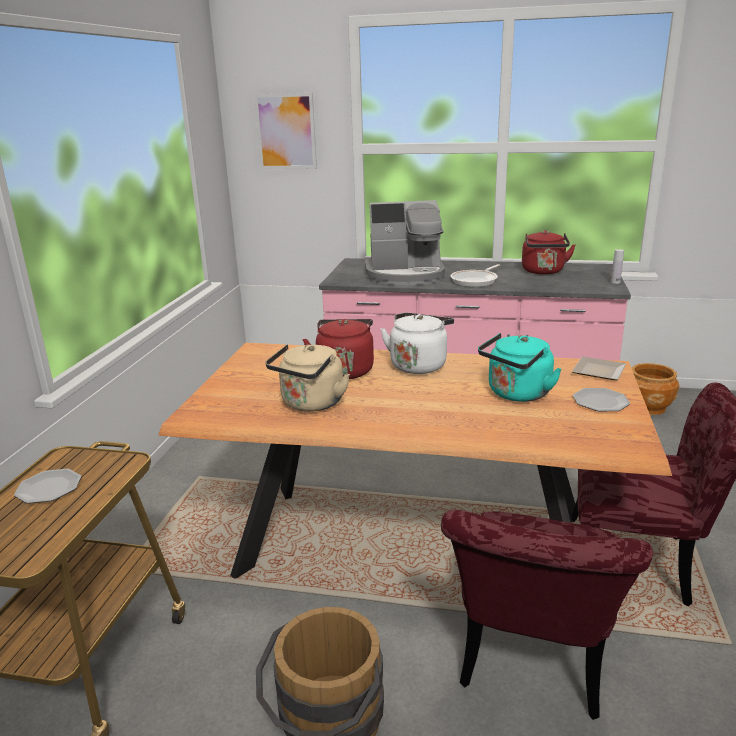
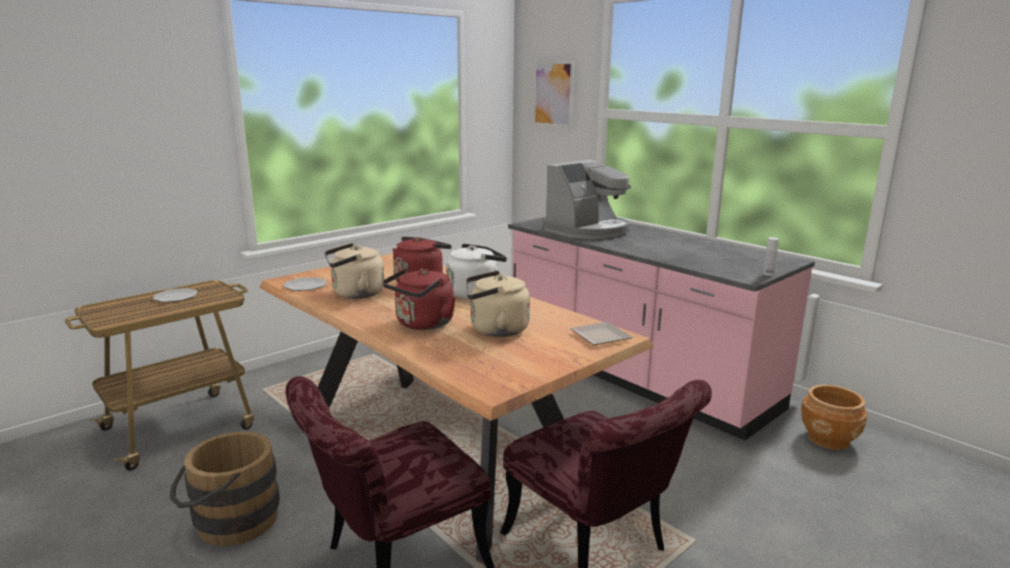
camera: 35 degrees right, 5 degrees down
coffee machine [365,200,445,285] -> coffee machine turned 75 degrees counterclockwise [543,160,631,239]
frying pan [451,264,501,287] -> none
turquoise kettle [478,333,562,402] -> beige kettle [466,271,530,337]
red kettle [522,230,576,275] -> red kettle moved to [383,268,456,330]
plate [573,388,630,411] -> plate moved to [283,277,326,291]

